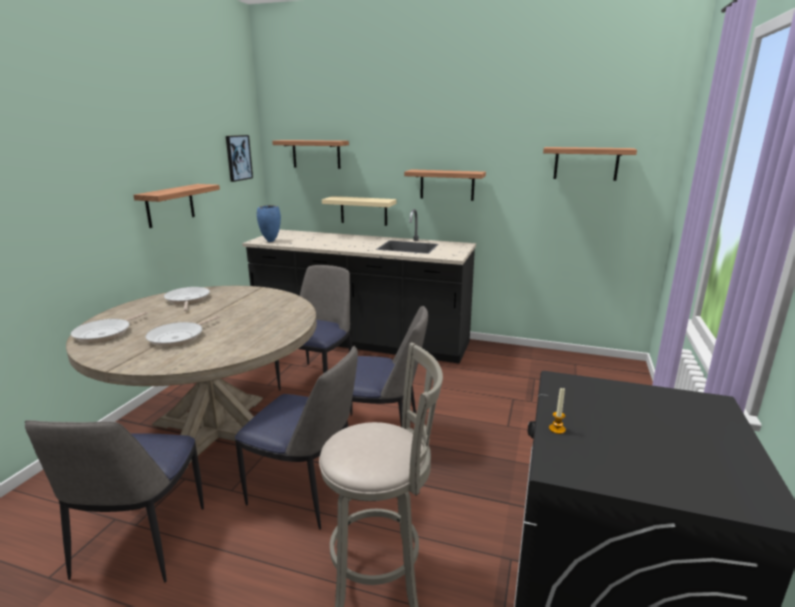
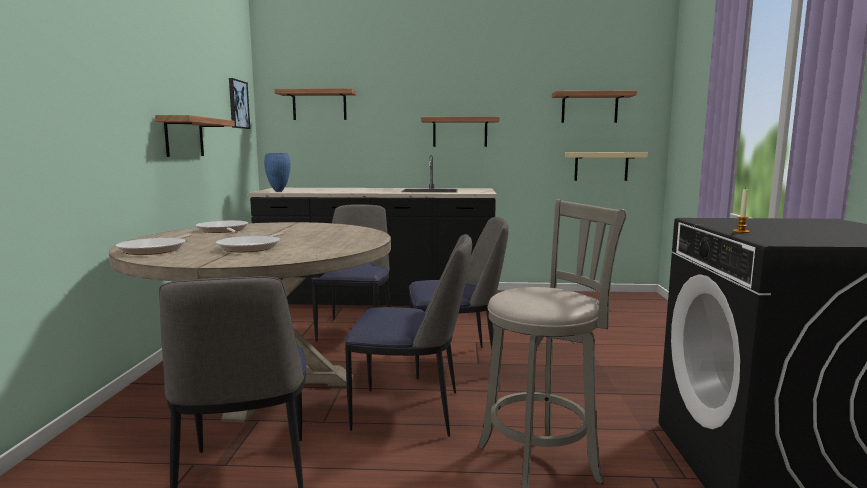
camera: 15 degrees left, 10 degrees down
beige shelf [322,196,397,226] -> beige shelf moved to [565,152,648,181]

